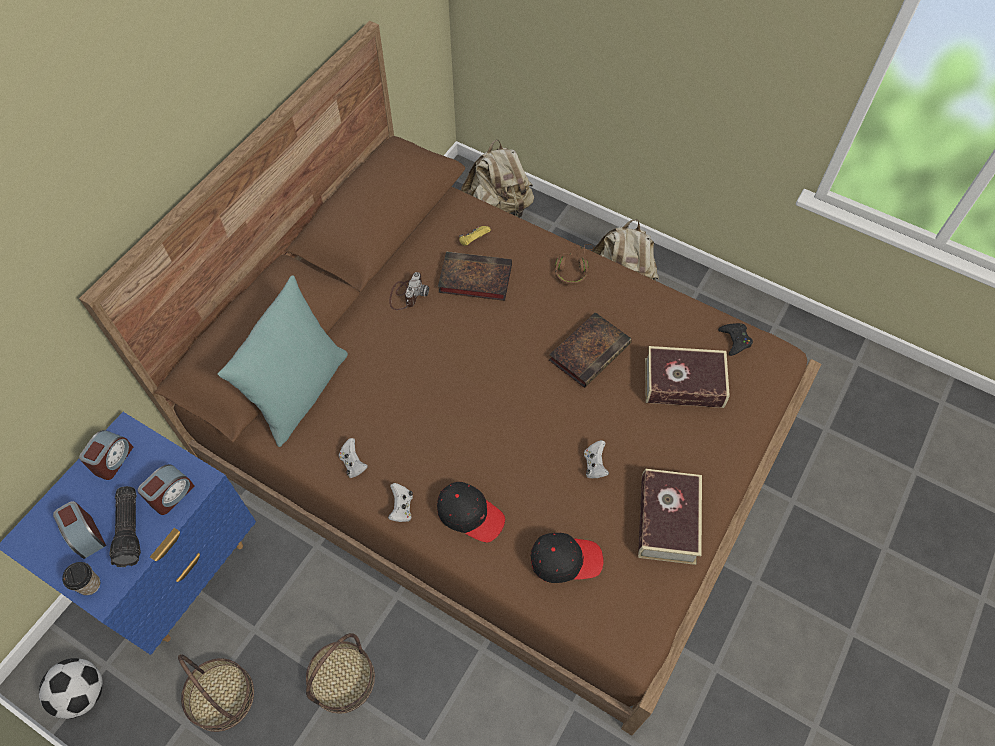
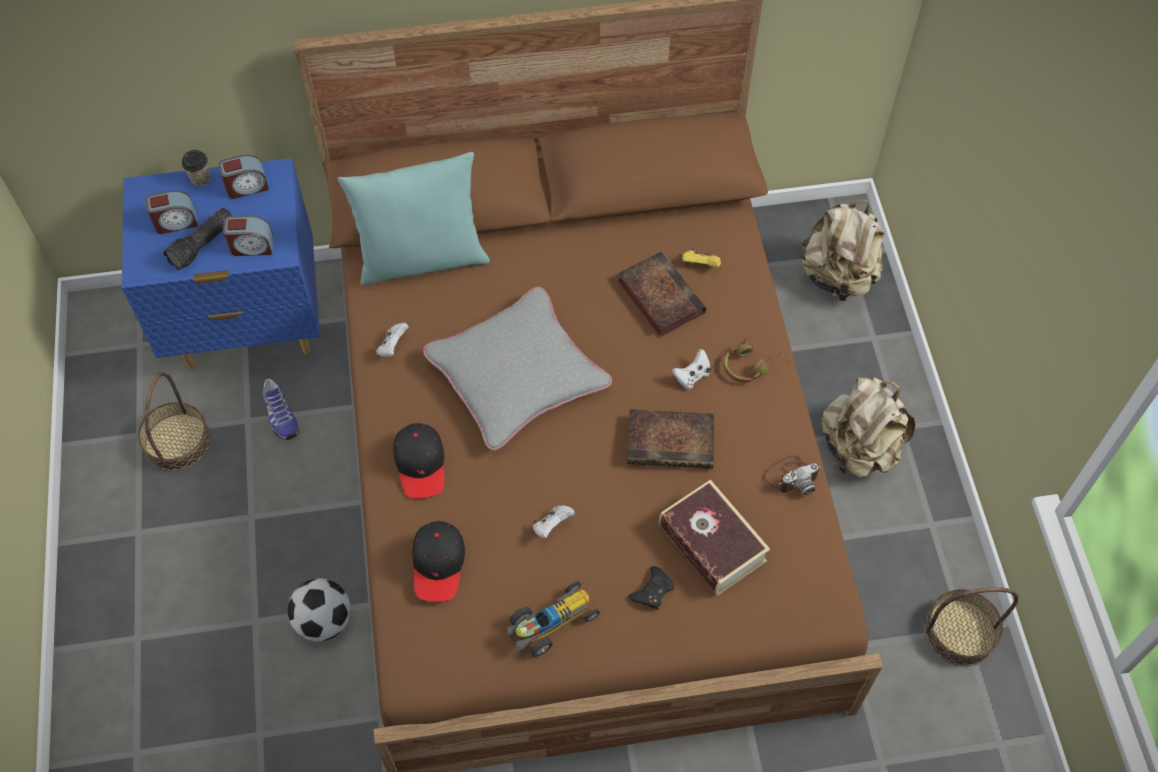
camera: 50 degrees right, 0 degrees up
football [39,658,103,719] -> football moved to [288,578,350,641]
alarm clock [53,501,106,559] -> alarm clock turned 120 degrees counterclockwise [145,190,198,234]
cup [62,562,100,595] -> cup moved to [182,150,211,187]
basket [306,633,375,714] -> basket moved to [924,587,1019,666]
white game controller [388,483,413,522] -> white game controller moved to [672,349,711,389]
camera [389,272,429,310] -> camera moved to [763,455,821,495]
black cap [531,533,604,583] -> black cap turned 45 degrees clockwise [412,521,465,602]
book [638,469,702,565] -> toy car [506,581,600,657]
black game controller [718,323,753,356] -> black game controller moved to [628,566,674,610]
none -> shoe [263,379,299,440]
none -> grey pillow [423,287,612,451]

